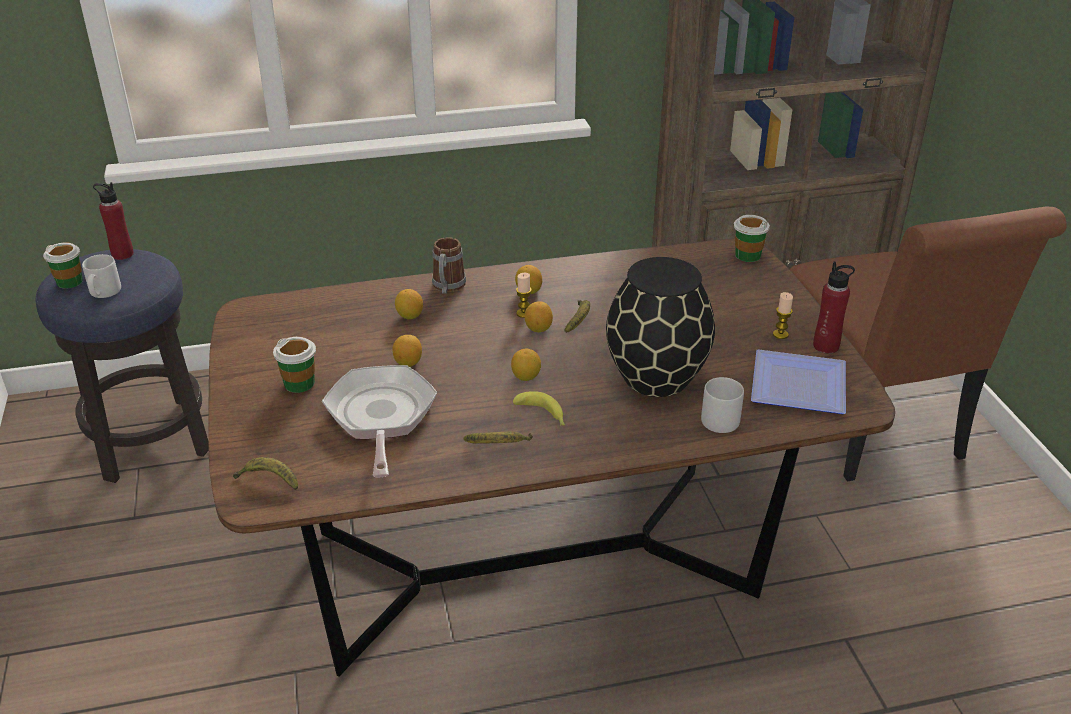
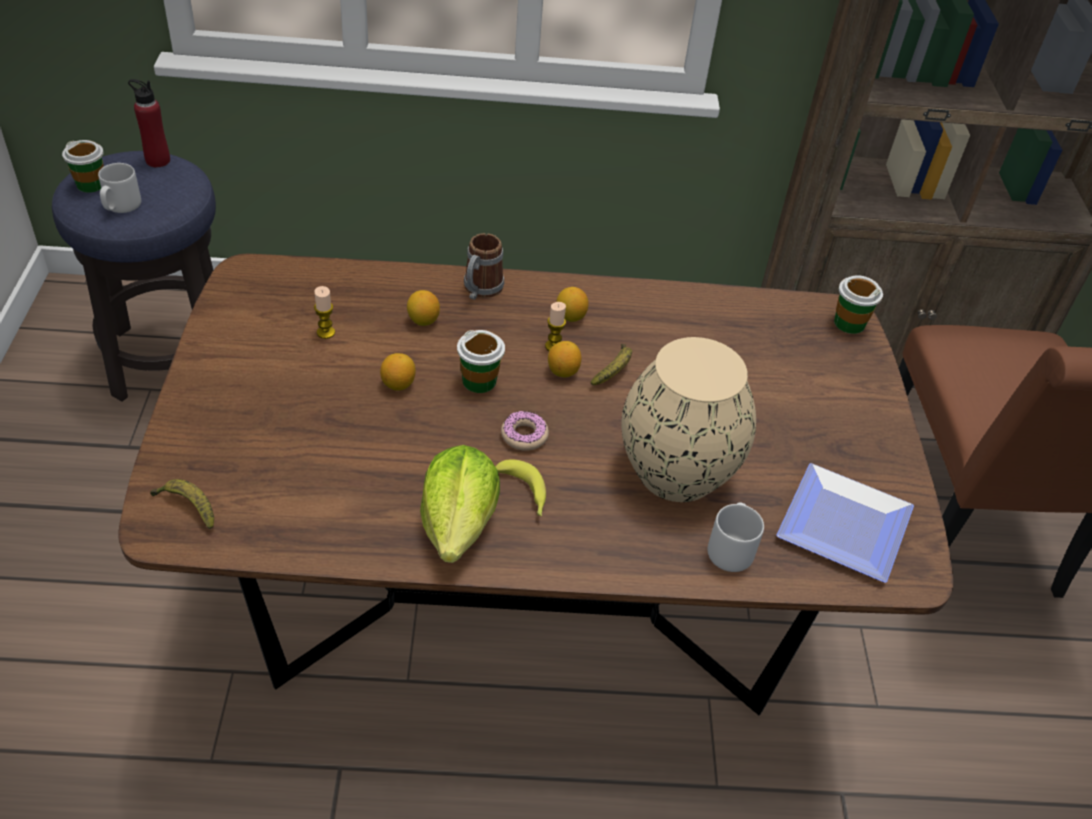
camera: 10 degrees right, 10 degrees up
cup [273,337,316,393] -> cup moved to [457,330,505,393]
frying pan [322,365,437,477] -> none
banana [464,432,533,444] -> lettuce [420,445,500,563]
lemon [511,349,541,381] -> donut [501,411,549,451]
black vase [606,257,715,397] -> beige vase [621,337,756,502]
candle [773,292,793,339] -> candle moved to [314,286,335,339]
red bottle [813,262,855,354] -> none

